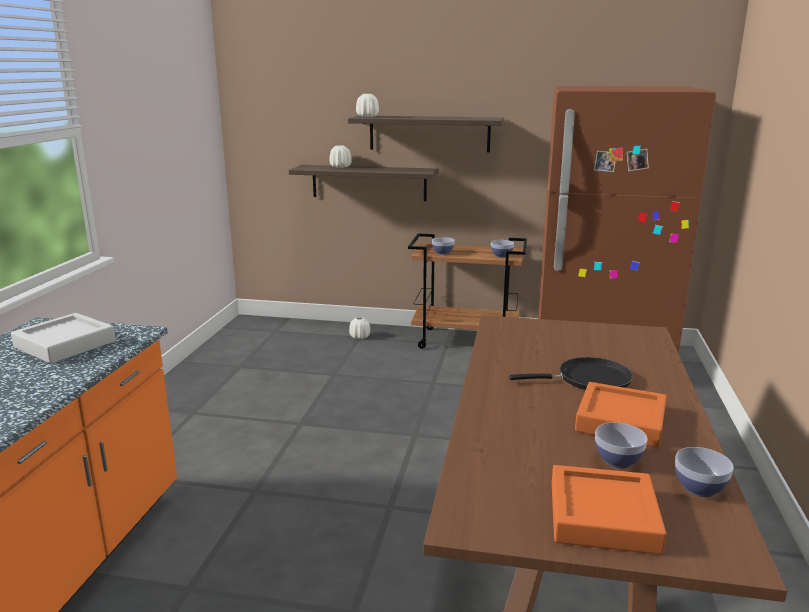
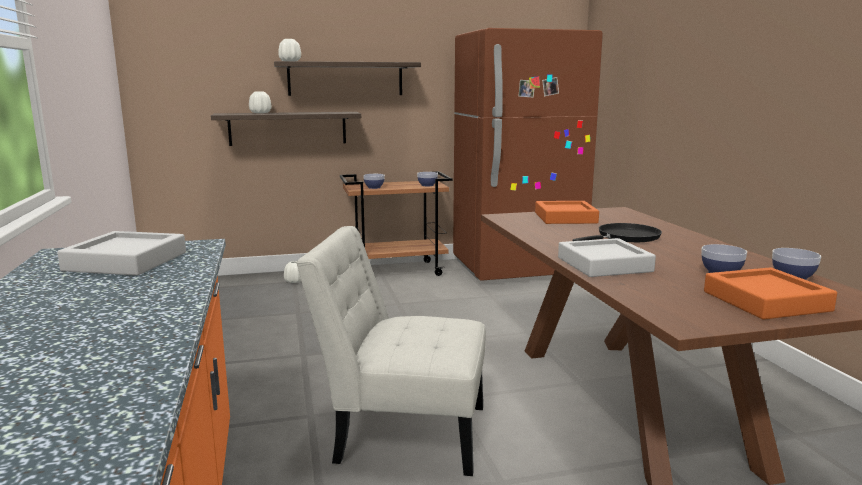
camera: 25 degrees left, 5 degrees down
orange tray [575,382,667,447] -> orange tray moved to [535,201,599,224]
none -> white chair [296,226,486,476]
none -> grey tray [558,238,656,277]

